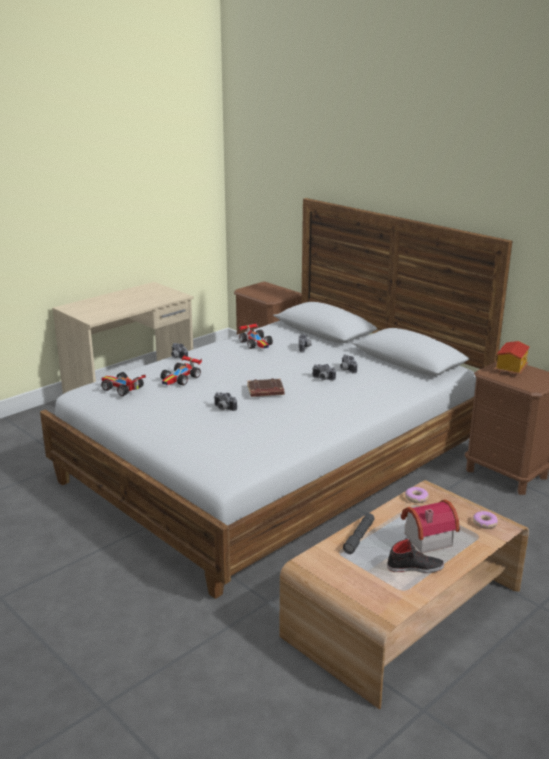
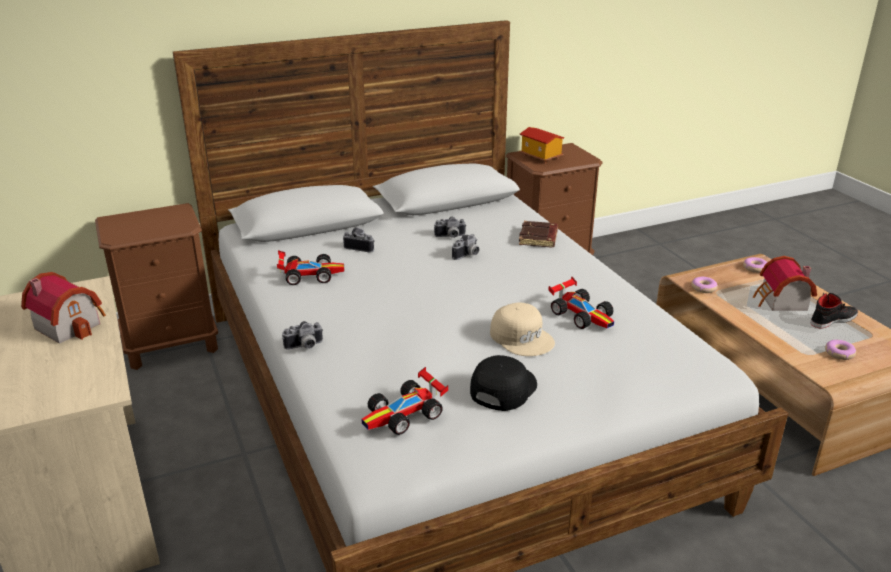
camera: 70 degrees left, 5 degrees up
toy car [161,355,202,385] -> toy car moved to [548,277,614,329]
camera [214,392,237,411] -> beige cap [490,302,555,356]
brown book [247,378,284,397] -> brown book moved to [519,221,558,248]
grey flashlight [343,513,374,554] -> none
black shoe [387,538,444,573] -> black shoe turned 45 degrees clockwise [810,292,858,329]
none -> toy house [21,272,106,344]
none -> black cap [470,355,537,411]
none -> donut [825,340,856,360]

